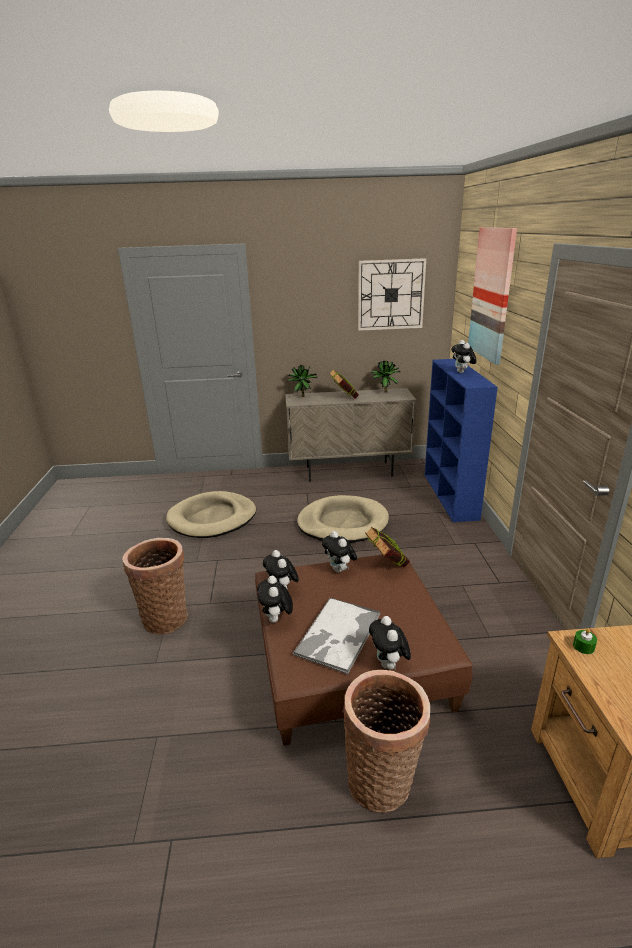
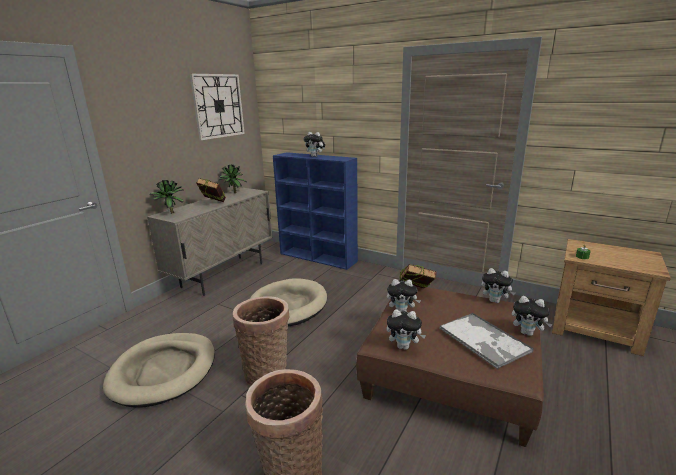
camera: 55 degrees left, 5 degrees down
plush toy [257,576,293,623] -> plush toy moved to [481,268,515,303]
basket [342,670,430,813] -> basket moved to [233,296,290,387]
picture [468,227,517,365] -> none

